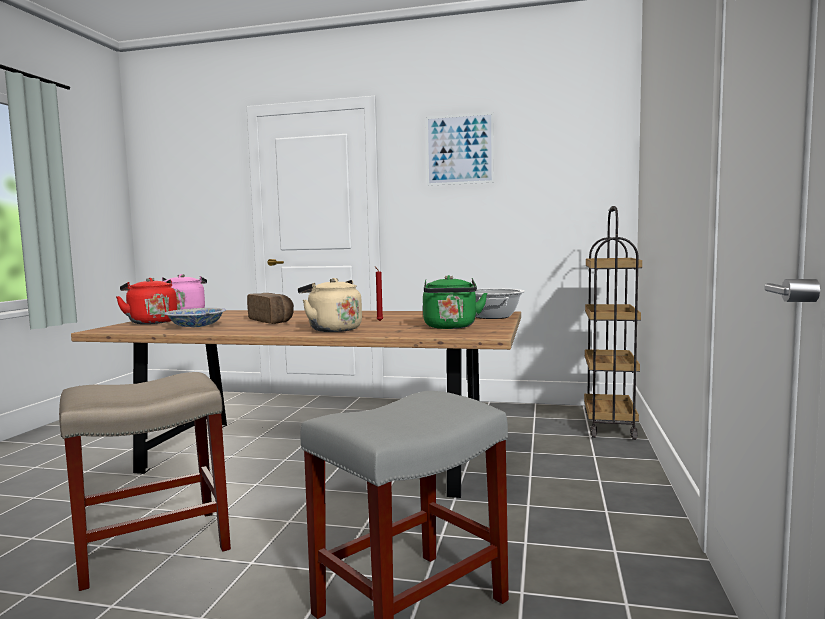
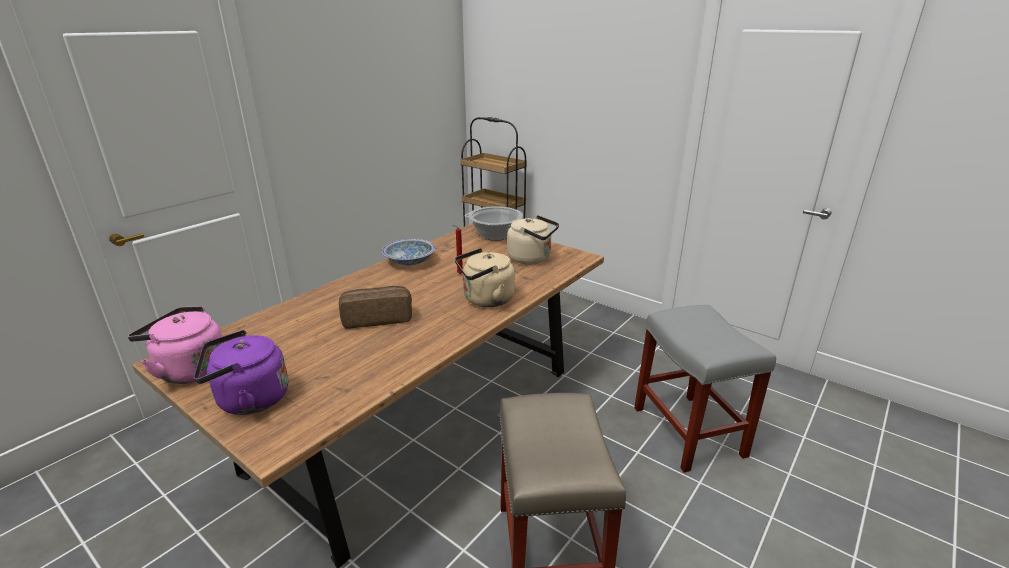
camera: 65 degrees left, 20 degrees up
red kettle [116,278,177,324] -> purple kettle [194,330,288,415]
bowl [164,308,226,327] -> bowl moved to [382,239,435,265]
green kettle [423,275,487,329] -> beige kettle [507,215,559,265]
picture [426,112,494,186] -> none

